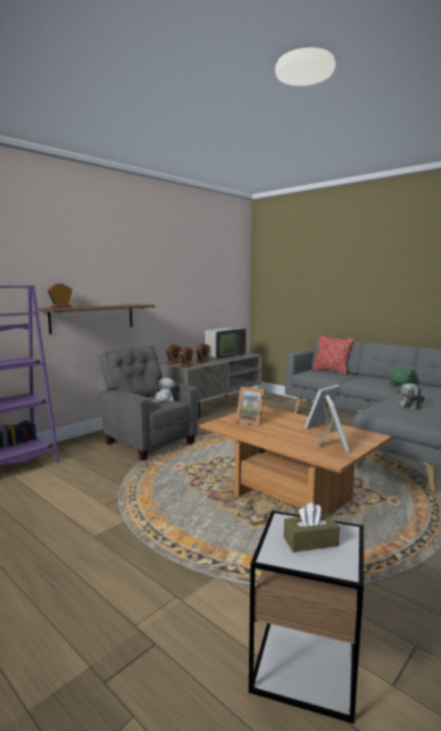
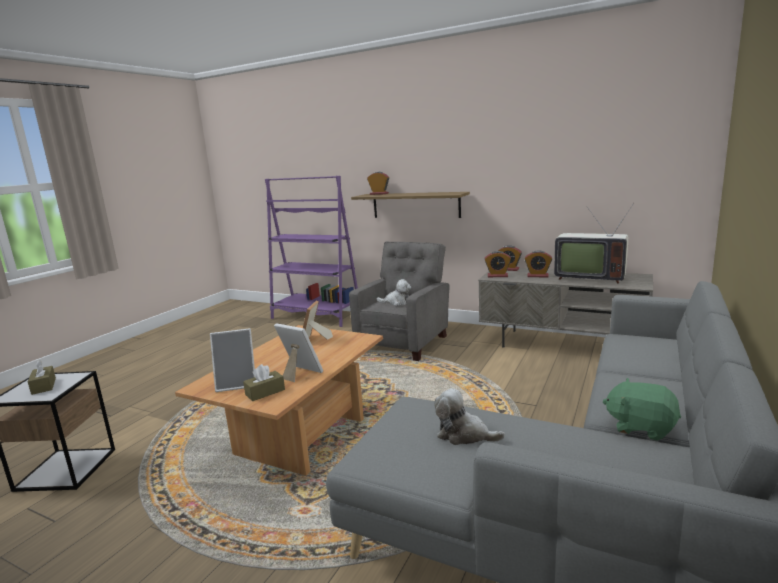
camera: 75 degrees right, 5 degrees up
pillow [312,335,354,375] -> none
none -> brown tissue box [243,364,285,401]

